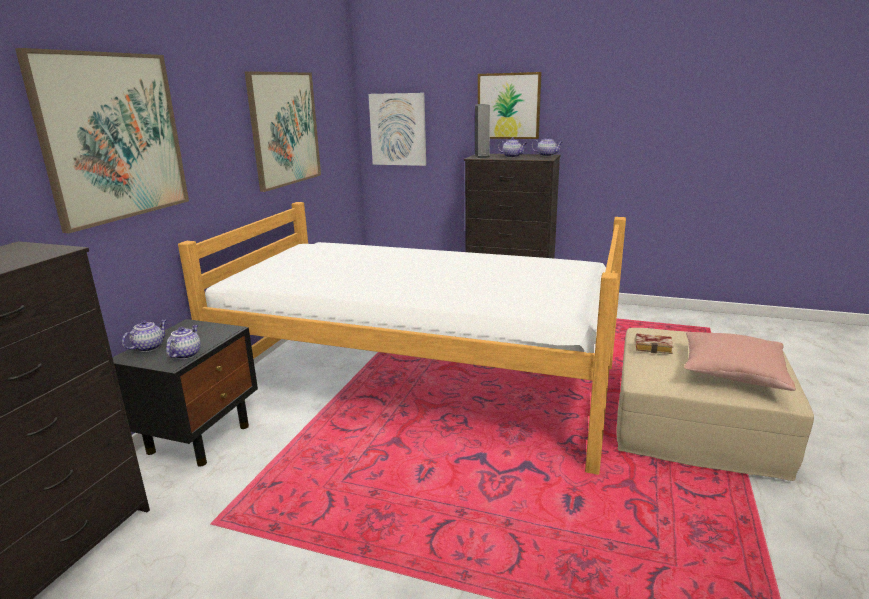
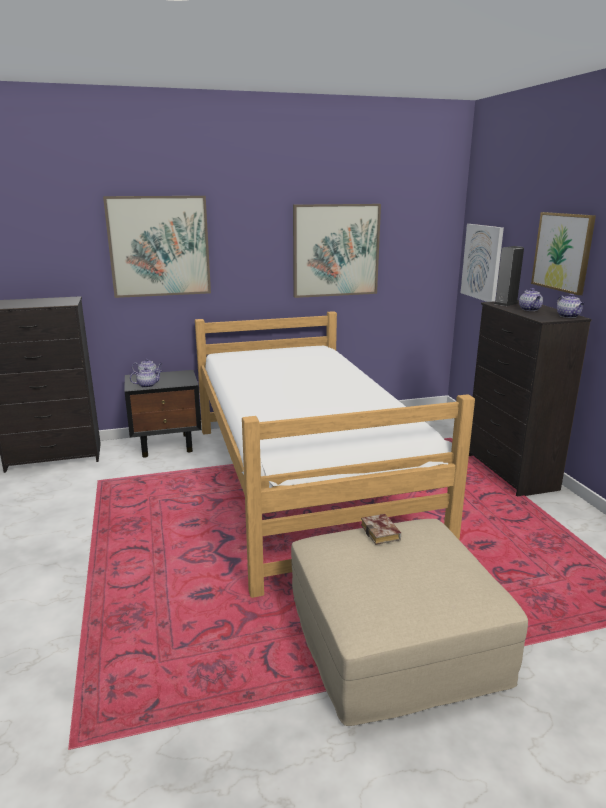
camera: 55 degrees right, 0 degrees up
pink pillow [684,332,796,391] -> none

